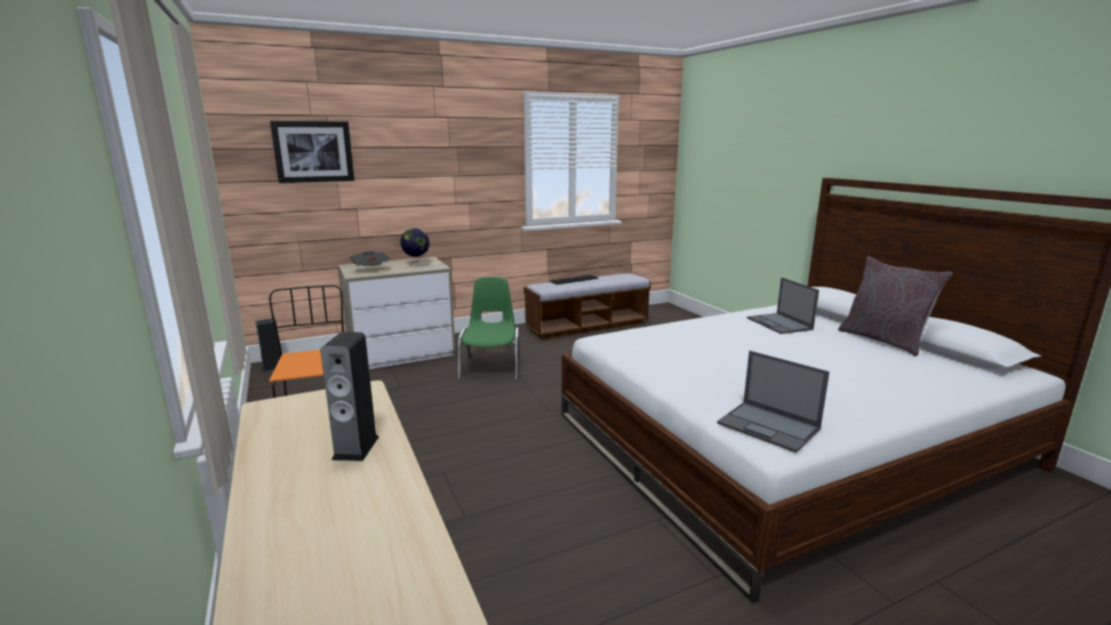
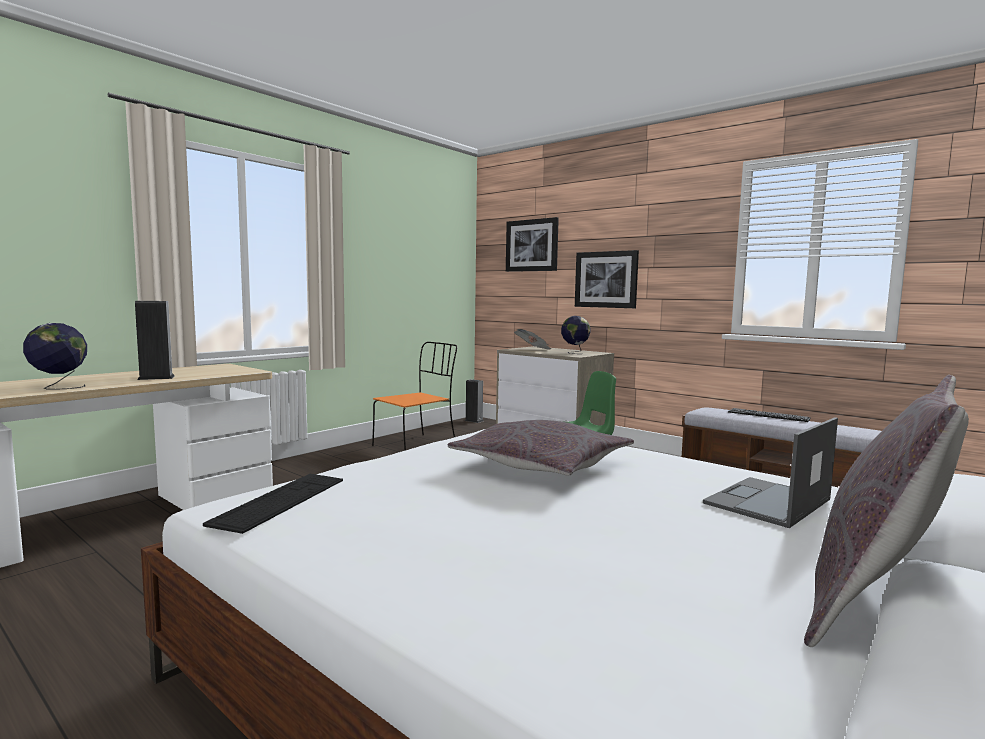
camera: 65 degrees right, 10 degrees down
laptop [717,351,830,453] -> keyboard [203,474,343,534]
none -> globe [23,323,87,390]
none -> grey pillow [448,420,634,476]
none -> picture [575,250,639,308]

